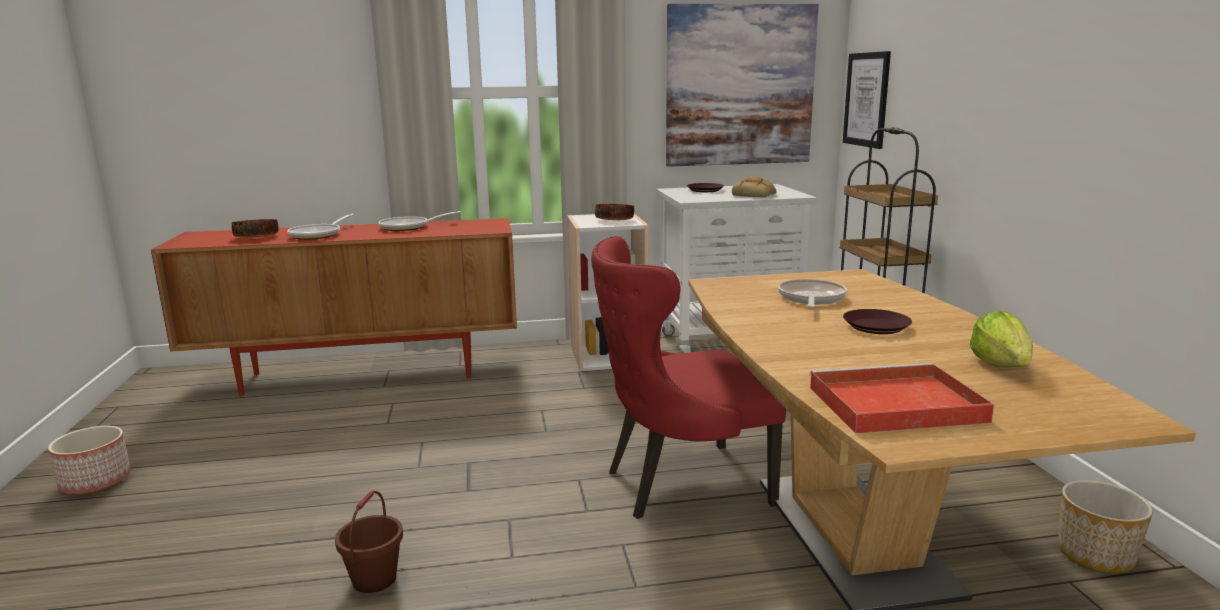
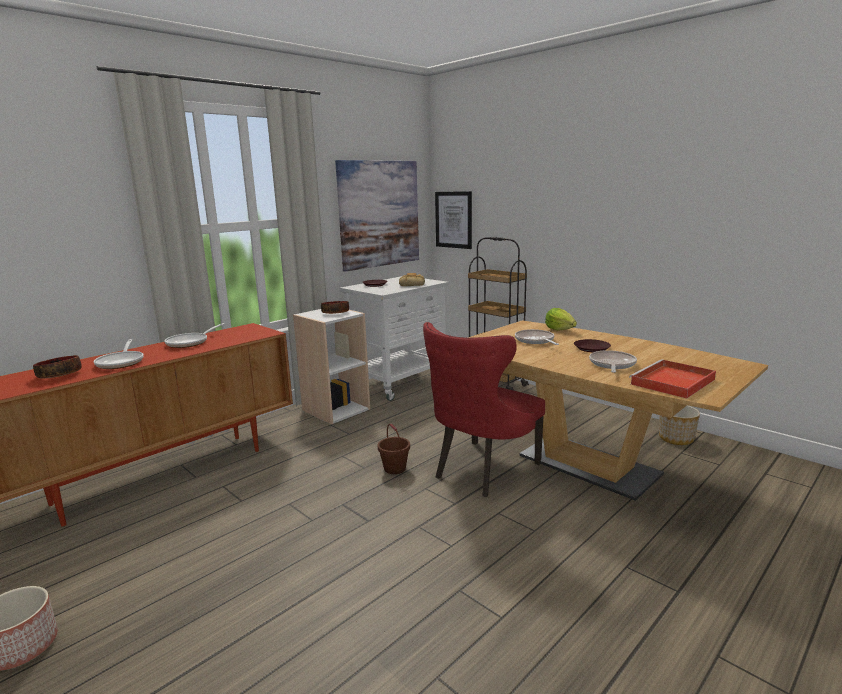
camera: 35 degrees left, 0 degrees up
brown bucket [335,491,403,593] -> brown bucket moved to [378,423,410,474]
lettuce [969,310,1033,367] -> lettuce moved to [545,308,577,331]
none -> frying pan [589,350,637,373]

